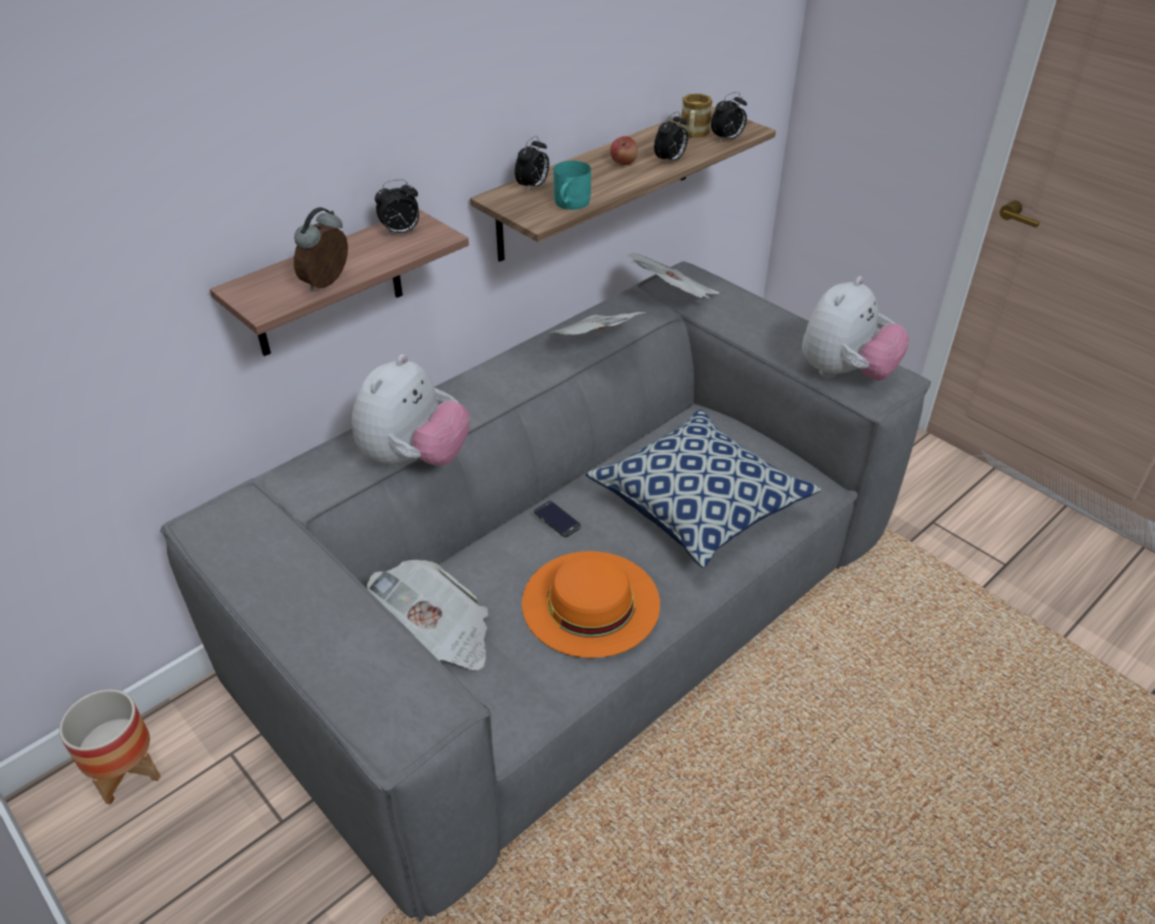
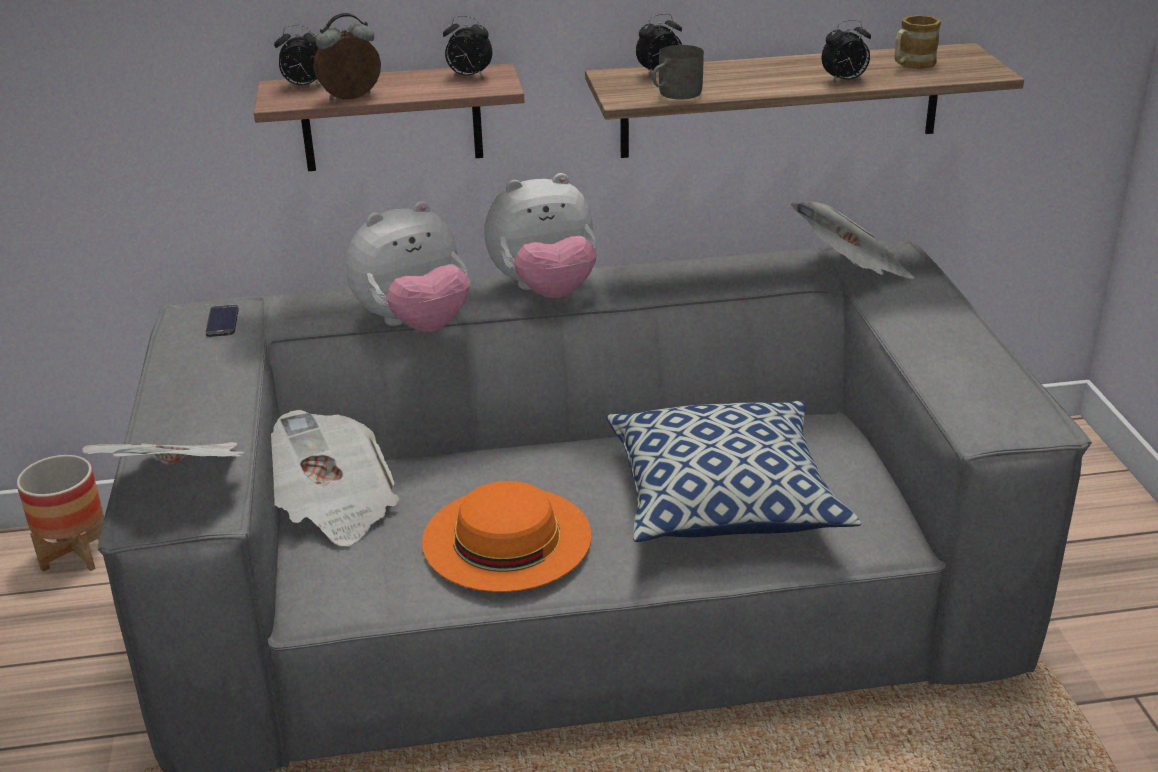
camera: 35 degrees right, 10 degrees down
phone [534,501,581,537] -> phone moved to [206,305,239,337]
newspaper [551,312,647,335] -> newspaper moved to [82,442,245,465]
turquoise mug [553,161,591,210] -> grey mug [652,45,704,100]
apple [610,136,638,165] -> none
alarm clock [711,92,747,143] -> alarm clock moved to [274,25,321,88]
plush toy [802,276,909,381] -> plush toy moved to [484,173,597,298]

